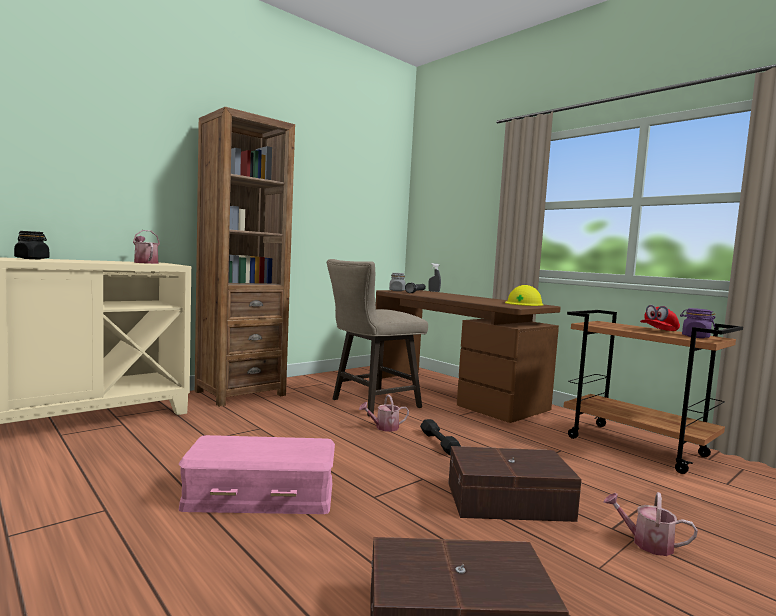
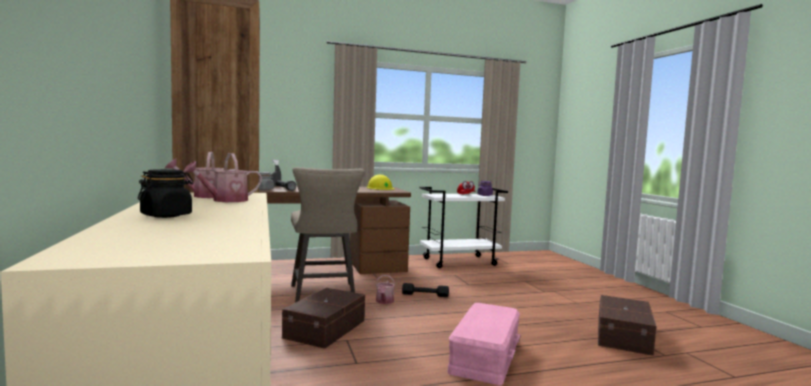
camera: 65 degrees left, 0 degrees up
brown storage box [448,446,582,522] -> brown storage box moved to [282,288,365,349]
brown cart [564,310,743,474] -> white cart [419,187,508,268]
watering can [603,492,698,556] -> watering can moved to [184,153,262,202]

